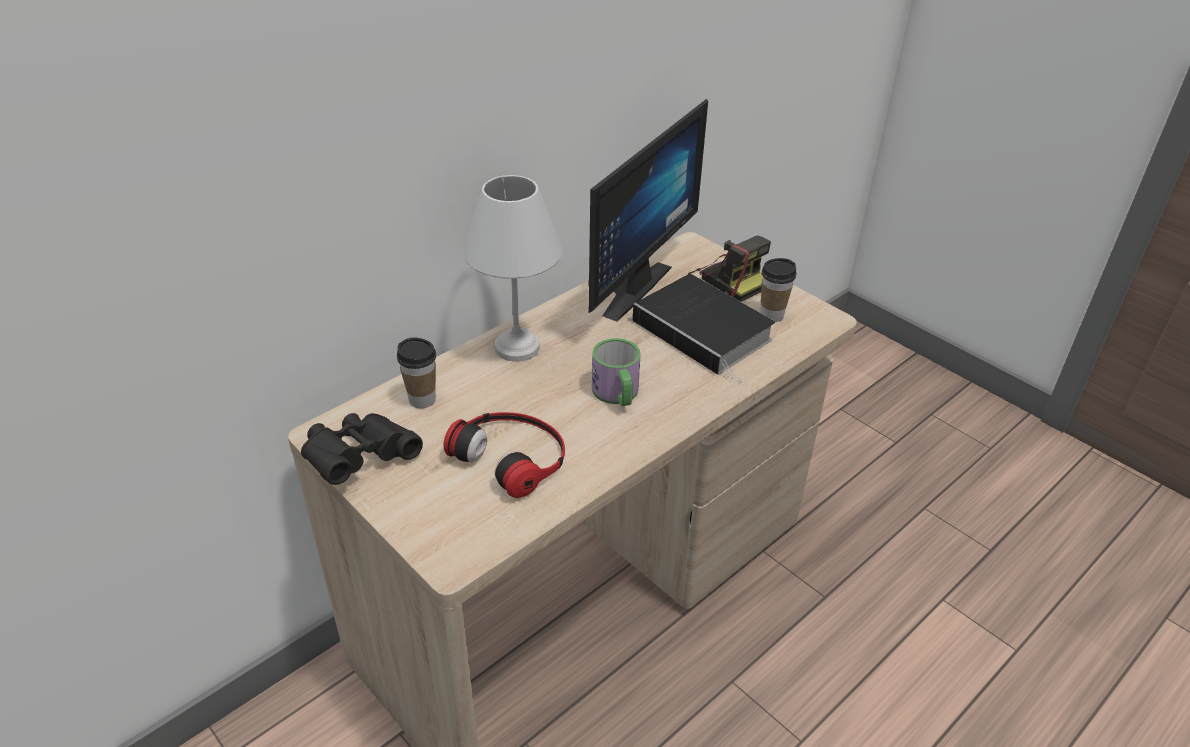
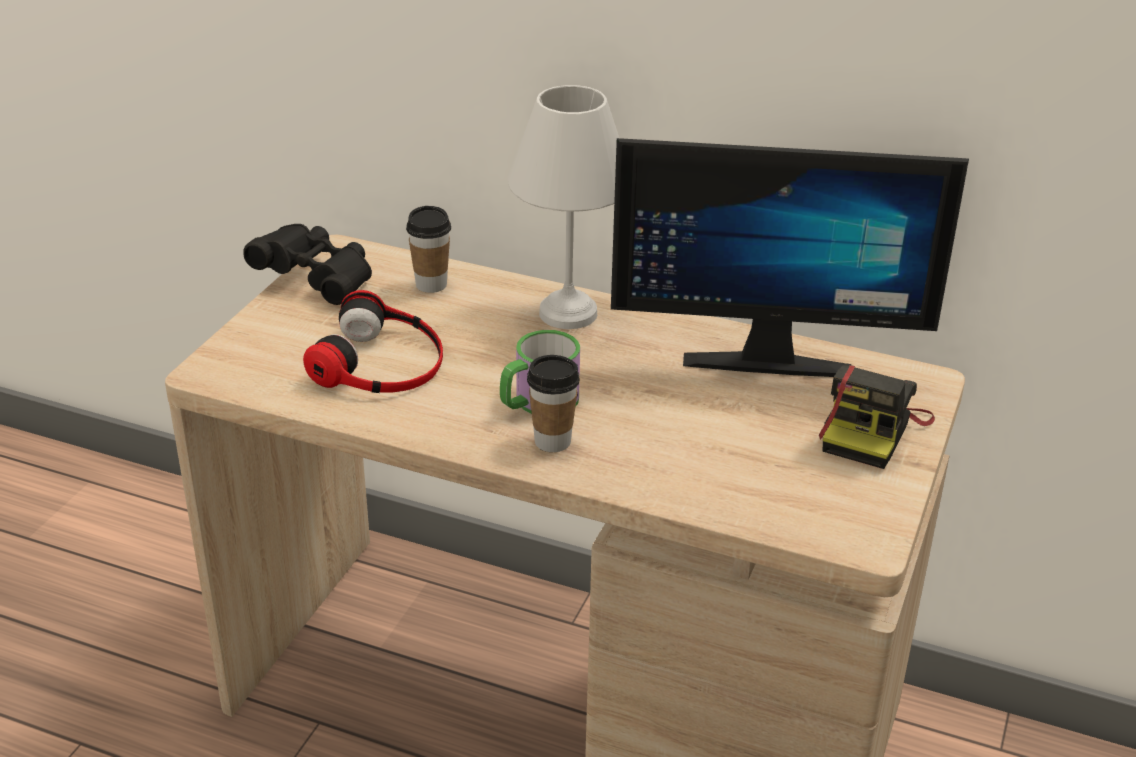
camera: 65 degrees right, 5 degrees down
book [633,274,775,383] -> none
cup [760,258,796,322] -> cup moved to [527,355,580,452]

